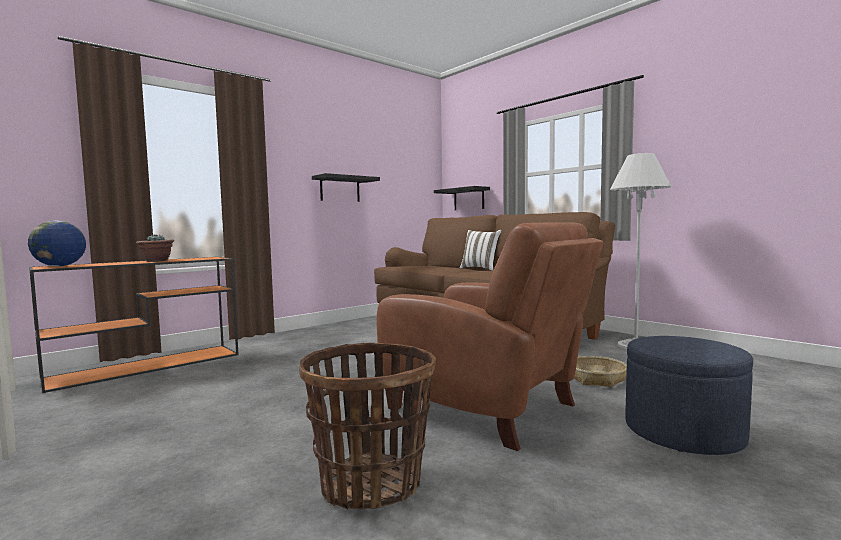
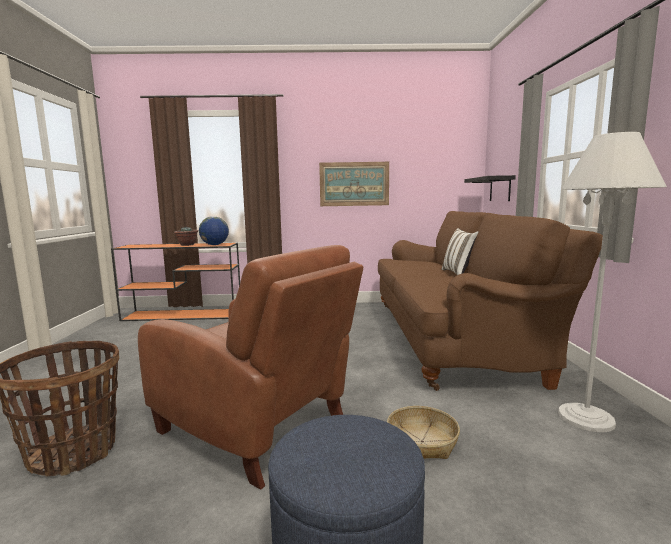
camera: 40 degrees right, 5 degrees up
globe [28,220,86,266] -> globe moved to [199,216,229,245]
black shelf [312,173,380,202] -> picture [319,162,389,206]
brown armchair [377,222,603,451] -> brown armchair turned 45 degrees counterclockwise [138,245,363,490]

